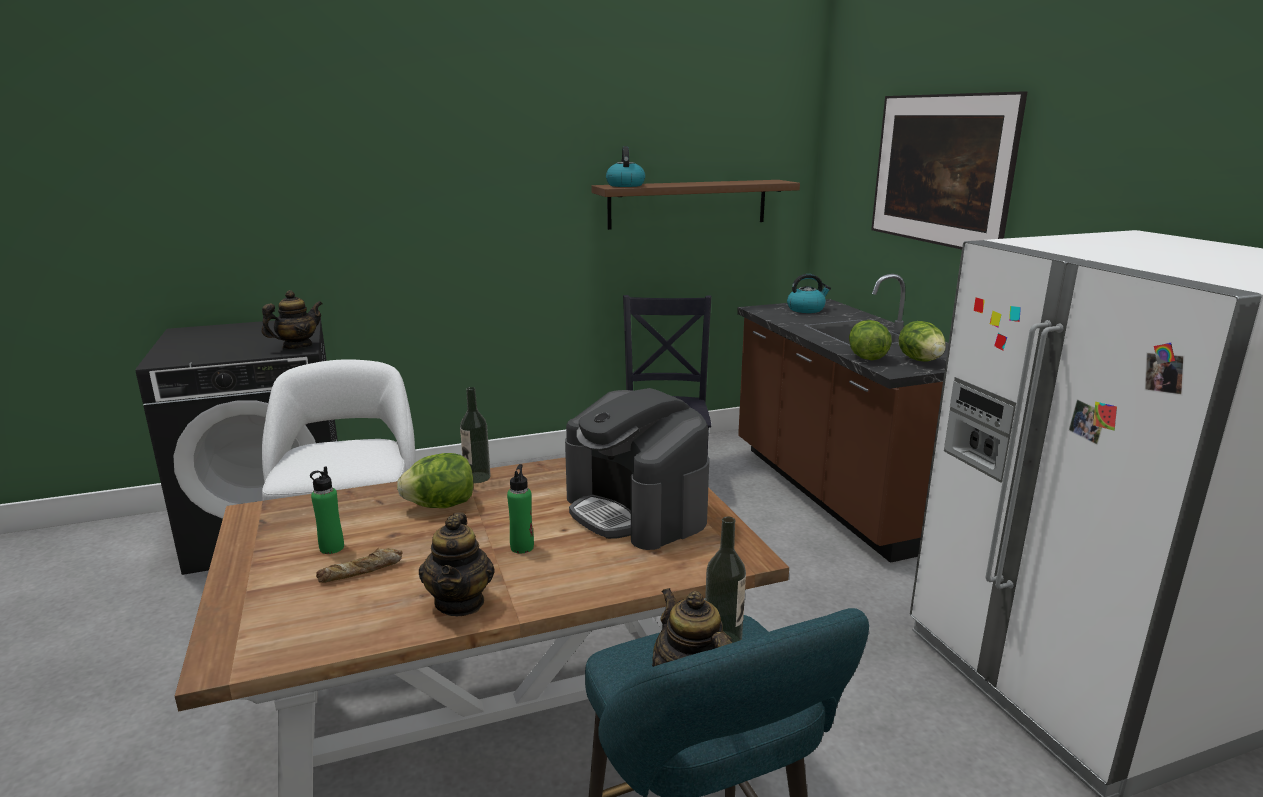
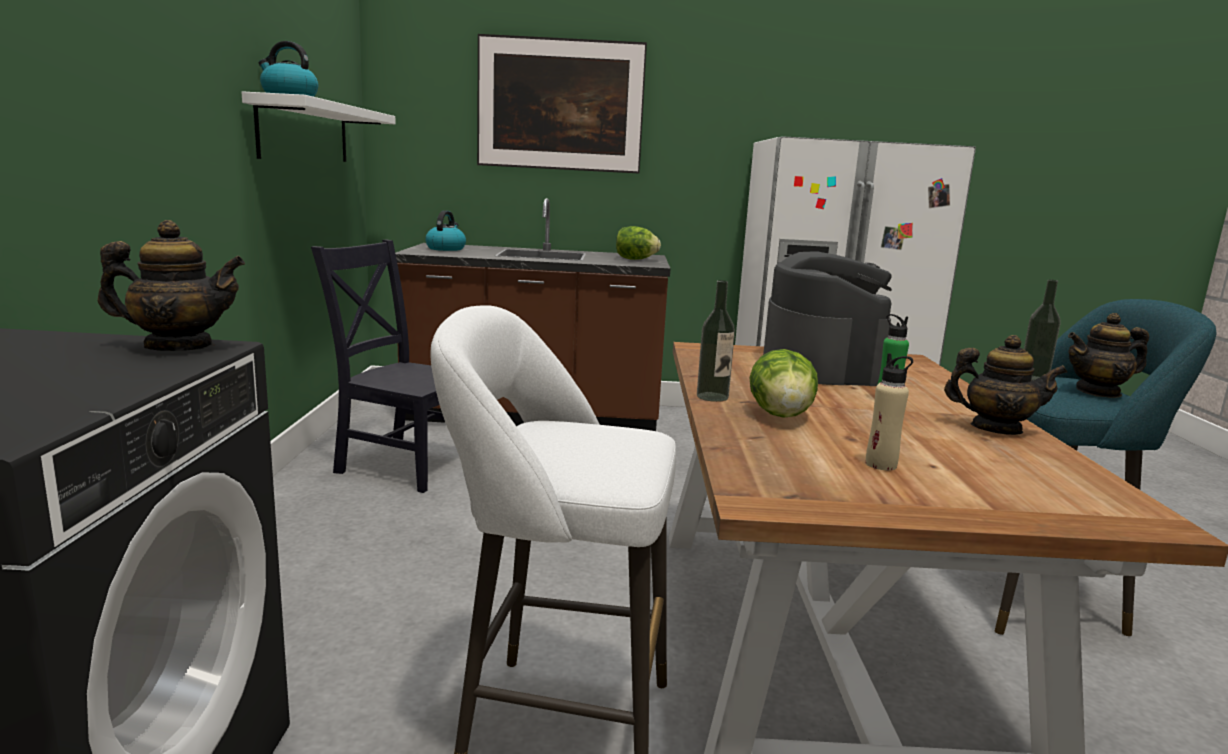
camera: 70 degrees left, 5 degrees down
teapot [262,290,323,349] -> teapot turned 105 degrees clockwise [98,220,245,351]
green bottle [310,466,344,554] -> beige bottle [866,353,913,470]
bread [316,548,403,583] -> none
coffee machine [565,388,709,550] -> coffee machine turned 75 degrees counterclockwise [763,251,892,386]
brown shelf [591,180,800,230] -> white shelf [241,91,395,162]
lettuce [849,320,892,360] -> none

